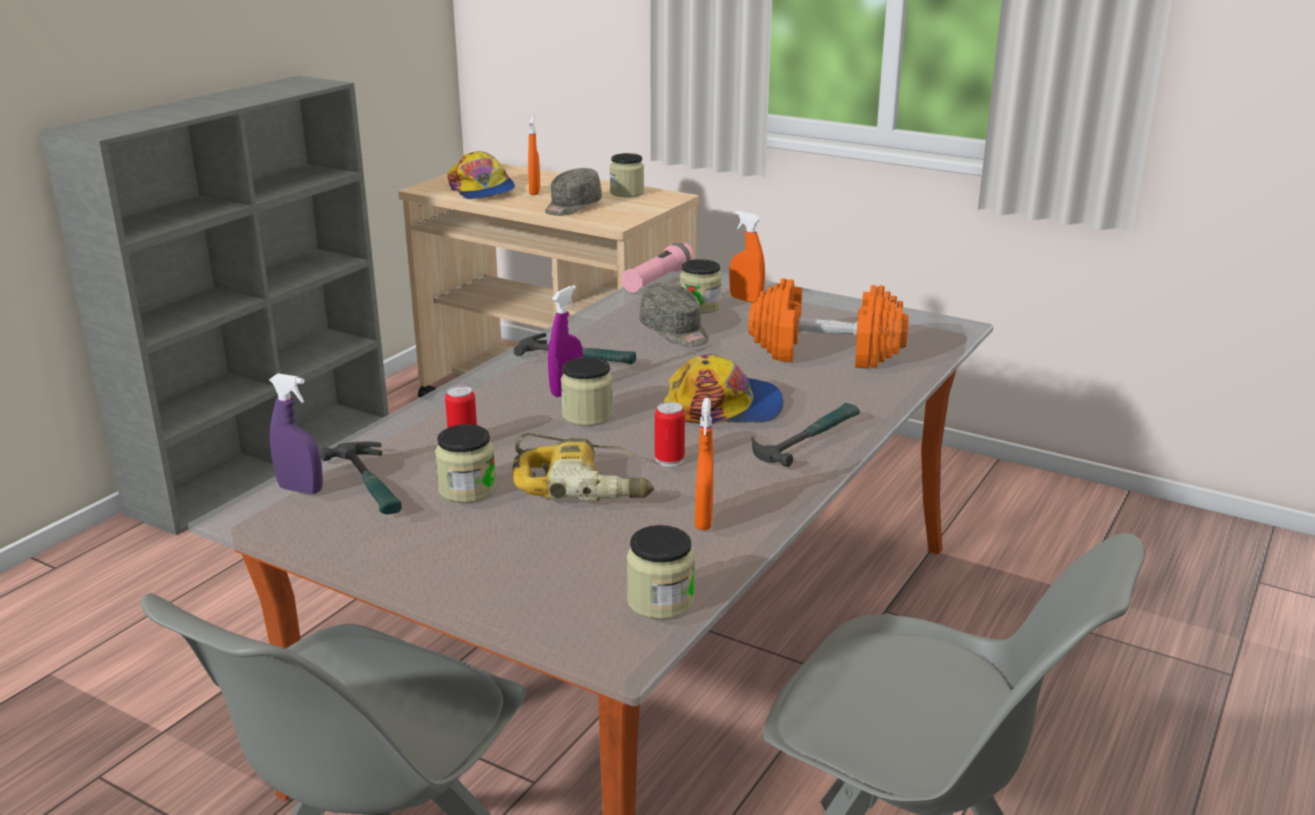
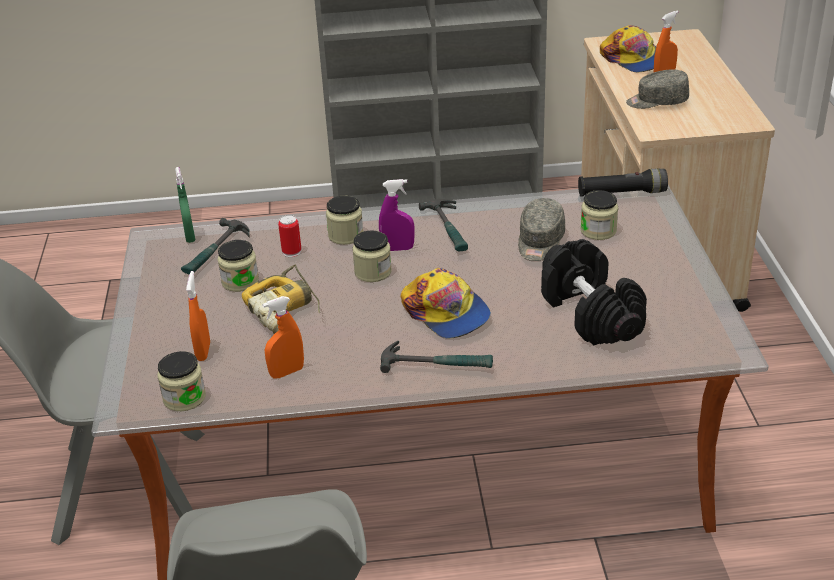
camera: 55 degrees right, 10 degrees up
purple spray bottle [269,373,323,494] -> green spray bottle [175,167,195,243]
cap [447,151,515,199] -> cap turned 60 degrees counterclockwise [600,25,656,72]
jar [610,153,644,197] -> jar moved to [326,196,363,245]
pink flashlight [621,242,694,292] -> black flashlight [578,168,668,197]
can [655,402,685,467] -> none
orange spray bottle [729,211,765,303] -> orange spray bottle moved to [186,271,210,361]
orange dumbbell [748,278,909,368] -> black dumbbell [541,239,647,345]

